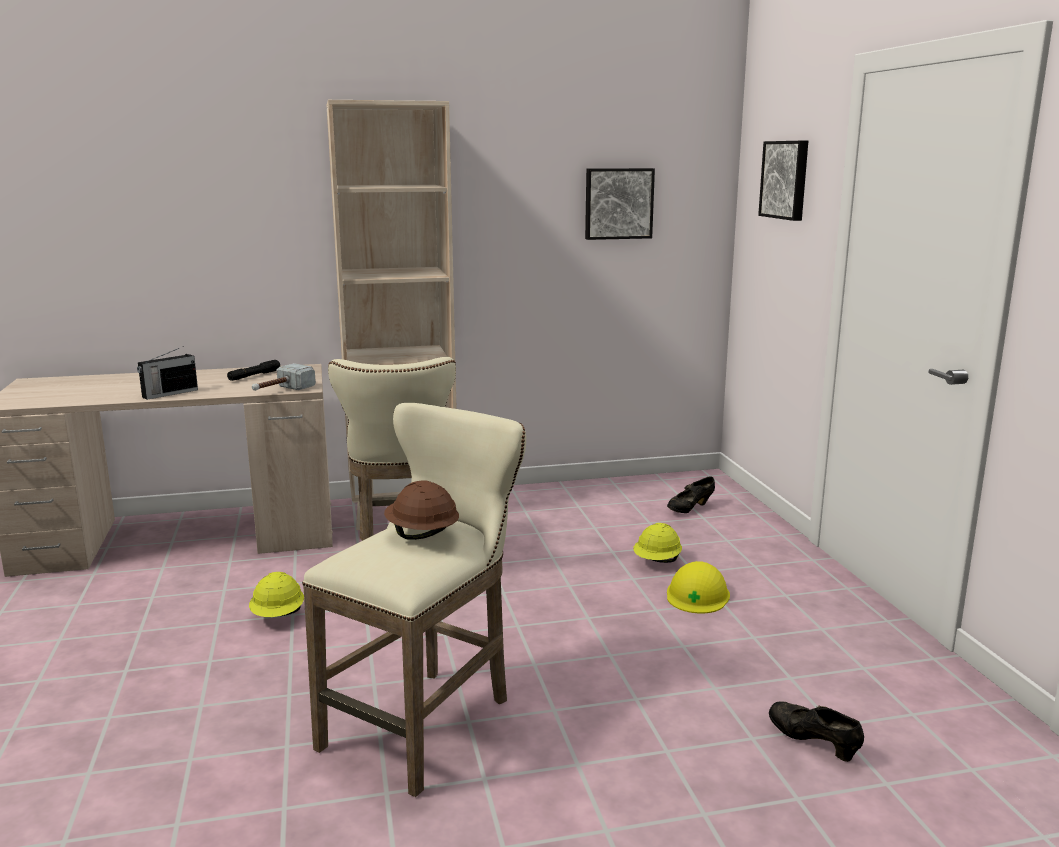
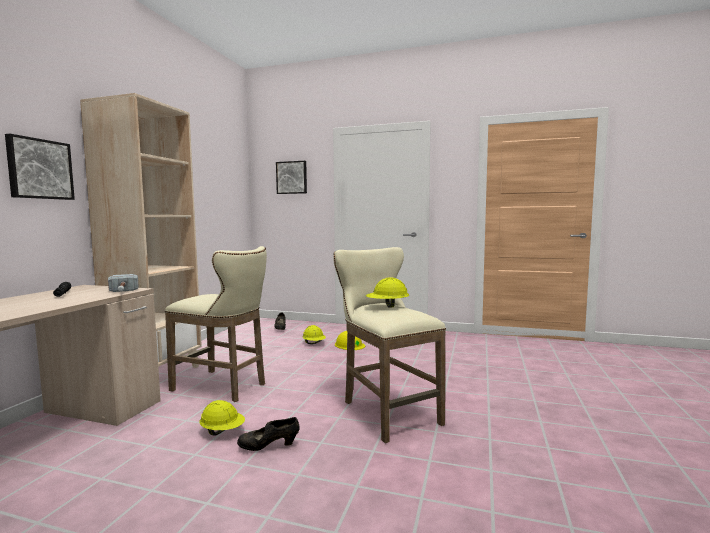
camera: 60 degrees left, 10 degrees down
radio [137,346,198,400] -> none
brown hard hat [384,480,459,540] -> yellow hard hat [366,278,409,307]
picture [585,168,655,240] -> picture moved to [5,134,75,200]
black shoe [769,701,864,762] -> black shoe moved to [237,417,300,451]

